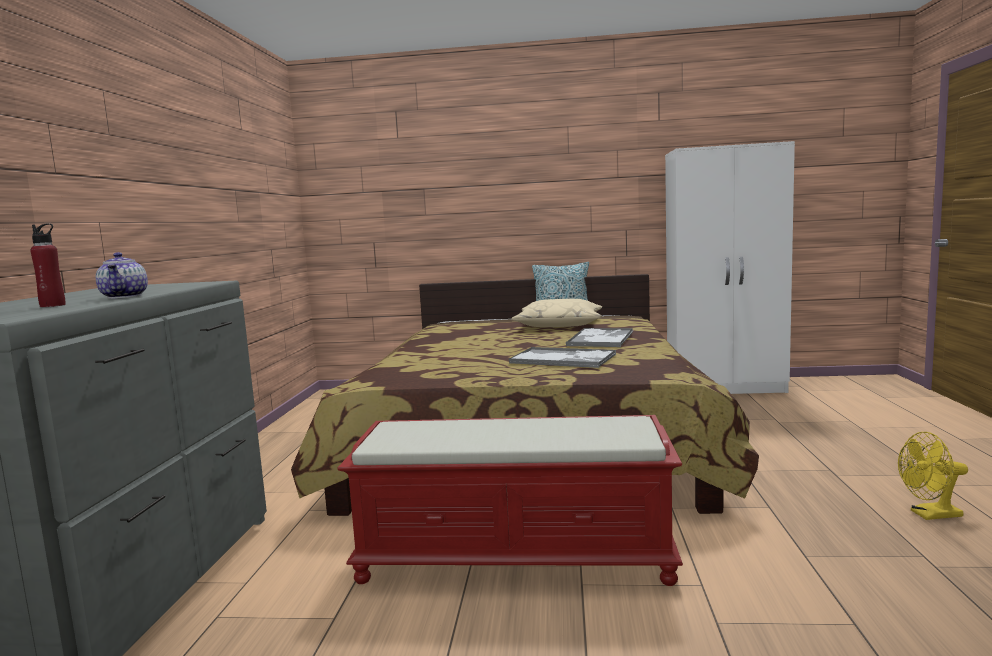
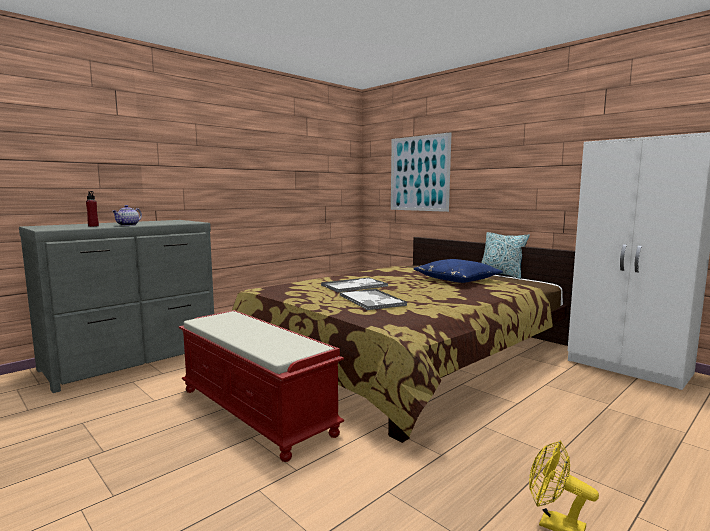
camera: 40 degrees right, 0 degrees up
beige pillow [511,299,602,327] -> blue pillow [413,259,503,283]
tray [566,328,634,347] -> tray moved to [321,277,388,292]
none -> picture [391,132,451,212]

